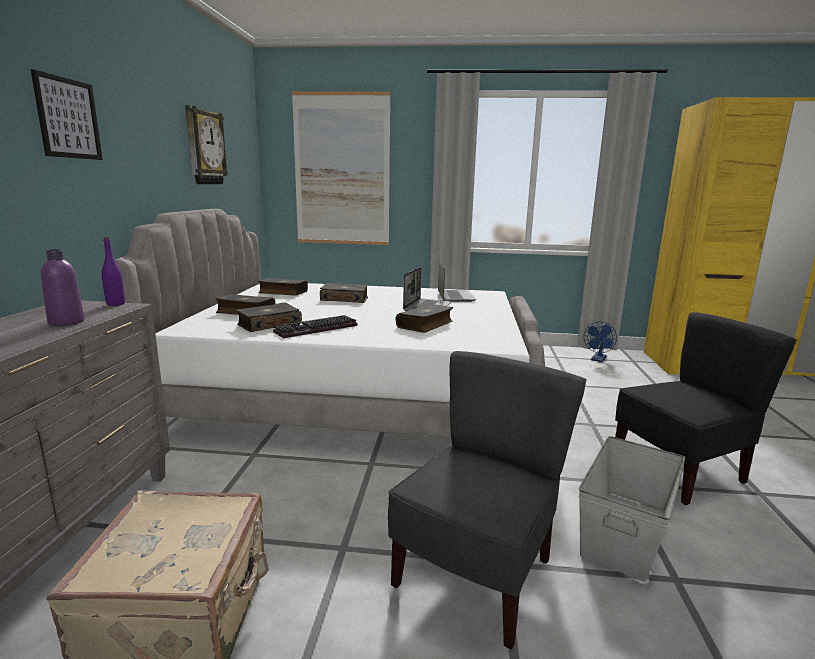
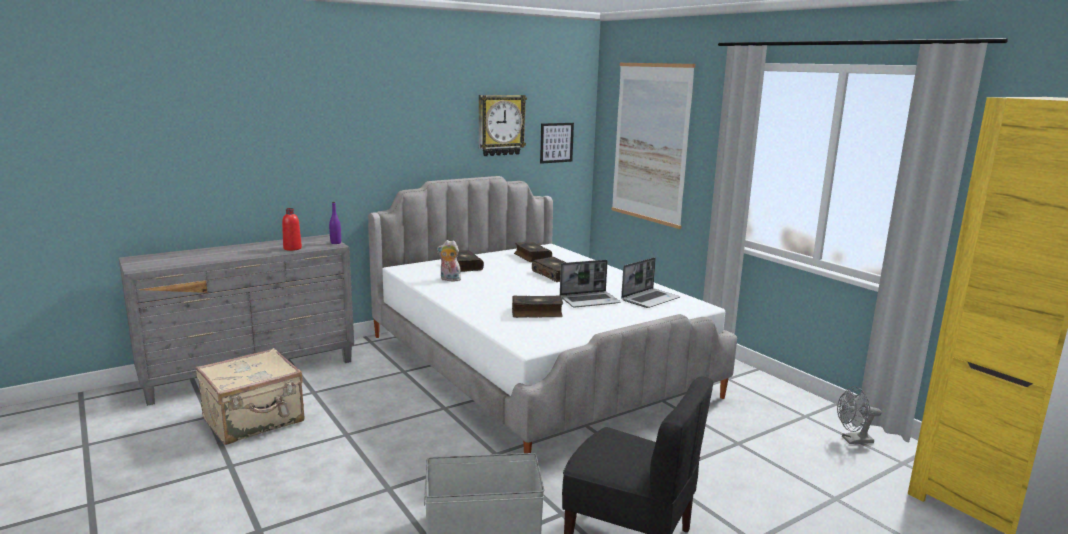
camera: 50 degrees right, 0 degrees up
picture [31,69,103,160] -> picture moved to [540,123,574,164]
purple bottle [41,249,85,326] -> red bottle [282,208,302,251]
book [236,302,302,332] -> plush toy [437,240,461,281]
keyboard [273,315,358,338] -> none
grey chair [388,351,587,650] -> none
blue fan [584,321,617,362] -> grey fan [837,386,881,444]

